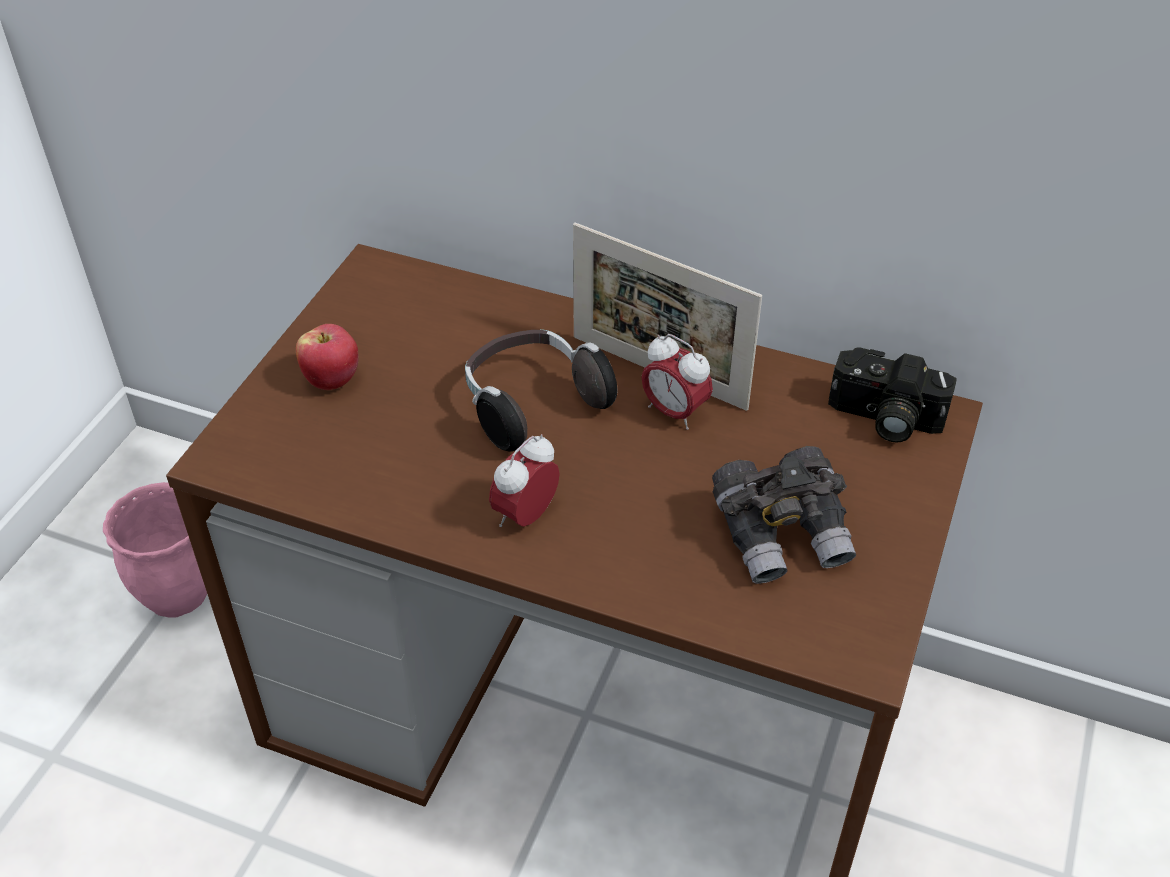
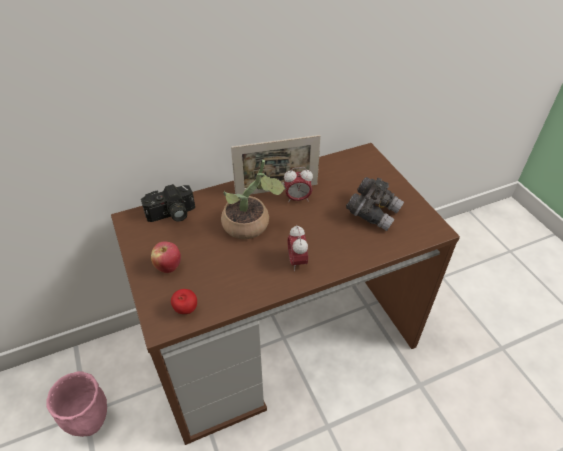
camera: 45 degrees left, 0 degrees up
headphones [465,329,617,452] -> potted plant [221,160,286,239]
camera [828,347,957,443] -> camera moved to [141,184,195,222]
none -> apple [171,289,197,314]

